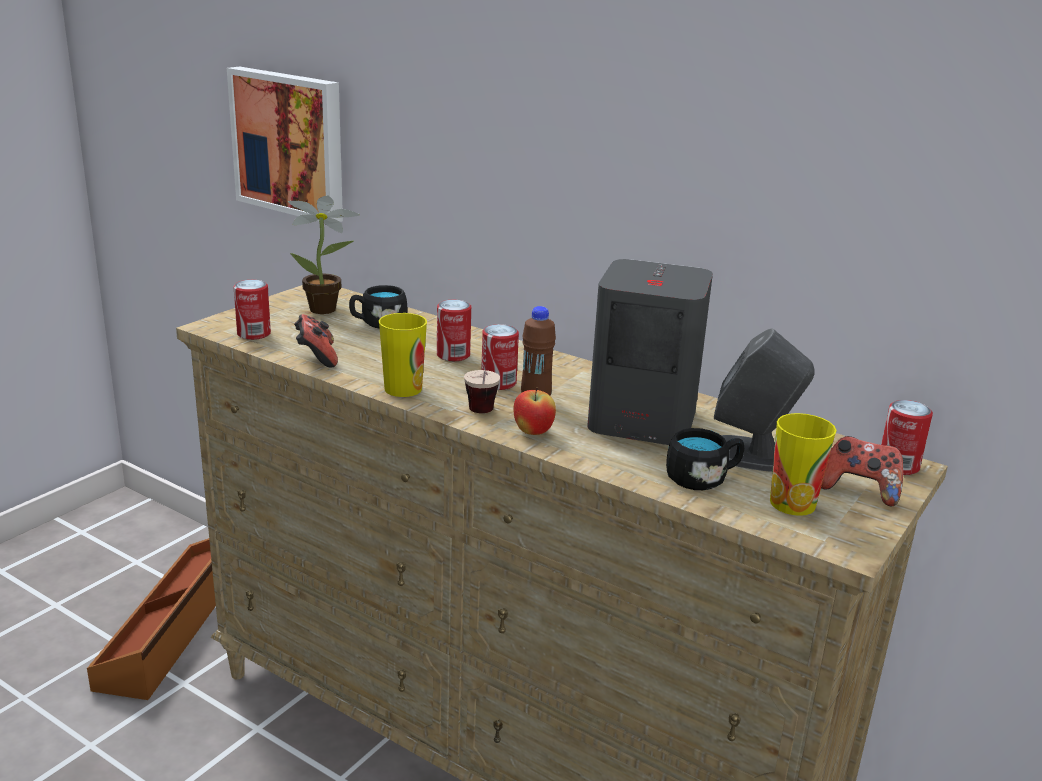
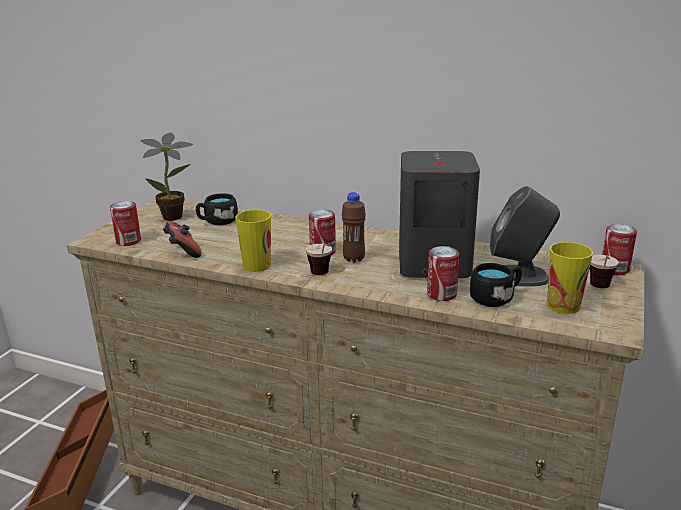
camera: 10 degrees left, 0 degrees up
picture [227,67,343,222] -> none
can [437,300,471,361] -> can moved to [427,246,460,301]
apple [513,387,556,435] -> none
game controller [821,436,903,506] -> cup [589,255,619,288]

